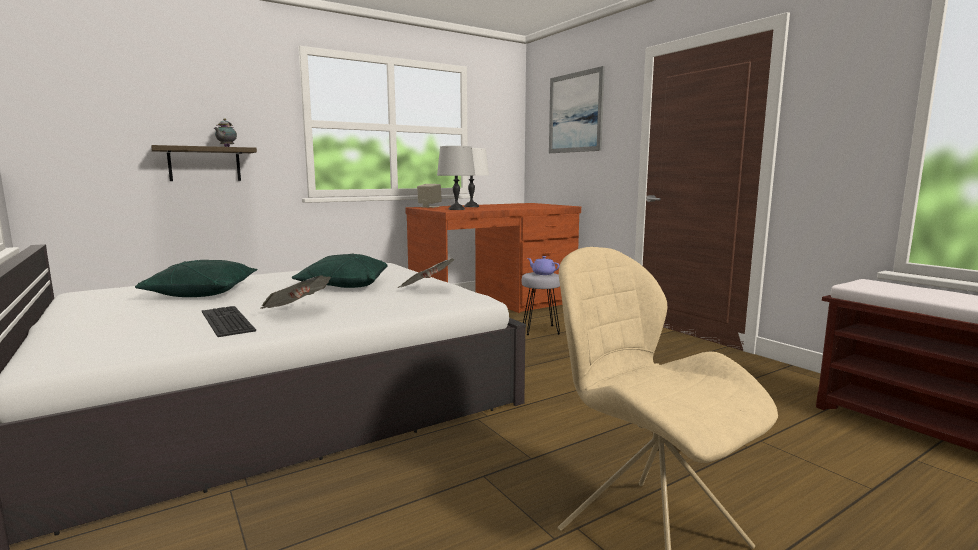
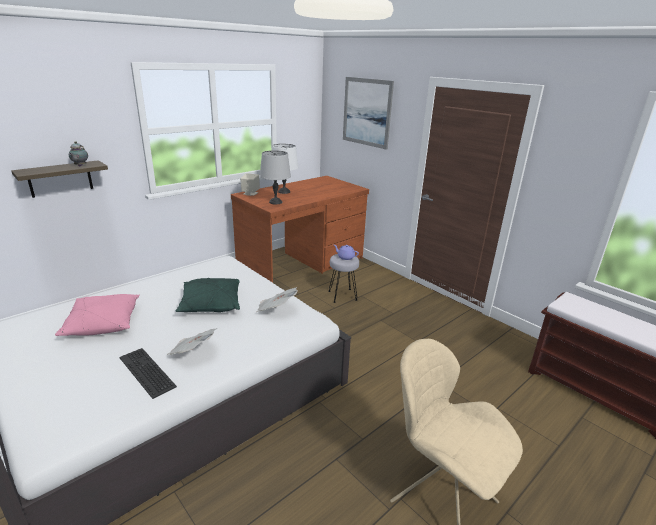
camera: 10 degrees left, 15 degrees up
green pillow [135,260,258,297] -> pink pillow [55,294,140,336]

